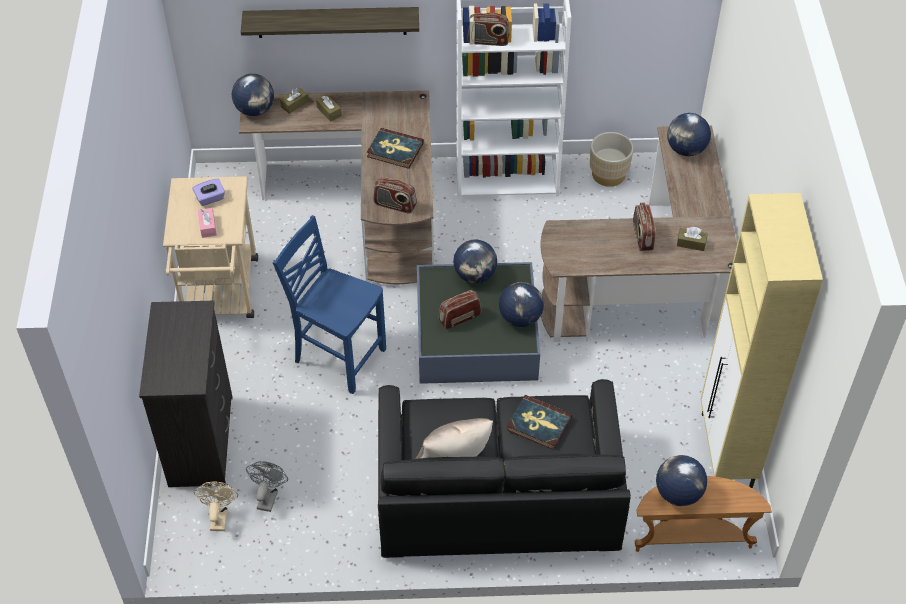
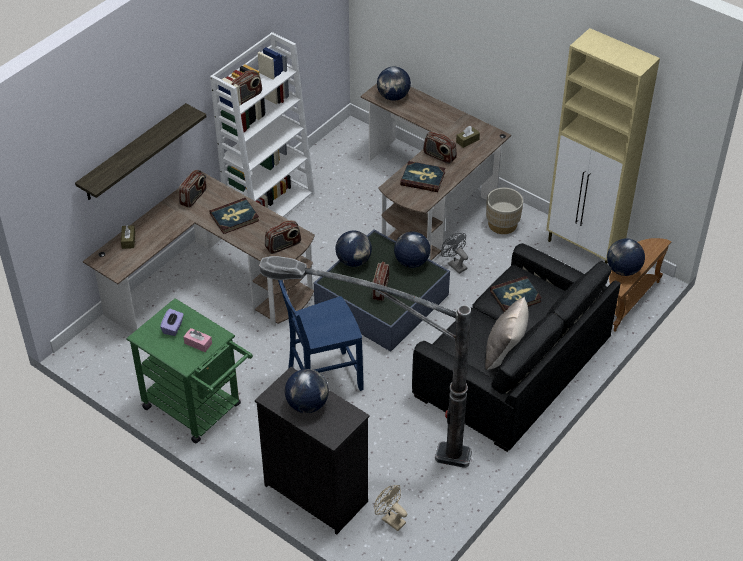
camera: 50 degrees left, 5 degrees down
beige cart [163,176,258,318] -> green cart [126,298,253,444]
globe [232,74,274,116] -> globe moved to [285,369,329,413]
grey fan [246,461,288,512] -> grey fan moved to [441,233,468,274]
brown tissue box [316,94,342,122] -> none
beige planter [590,132,633,187] -> beige planter moved to [486,188,523,234]
none -> radio [179,170,207,208]
none -> floor lamp [259,256,472,468]
none -> book [400,161,446,192]

